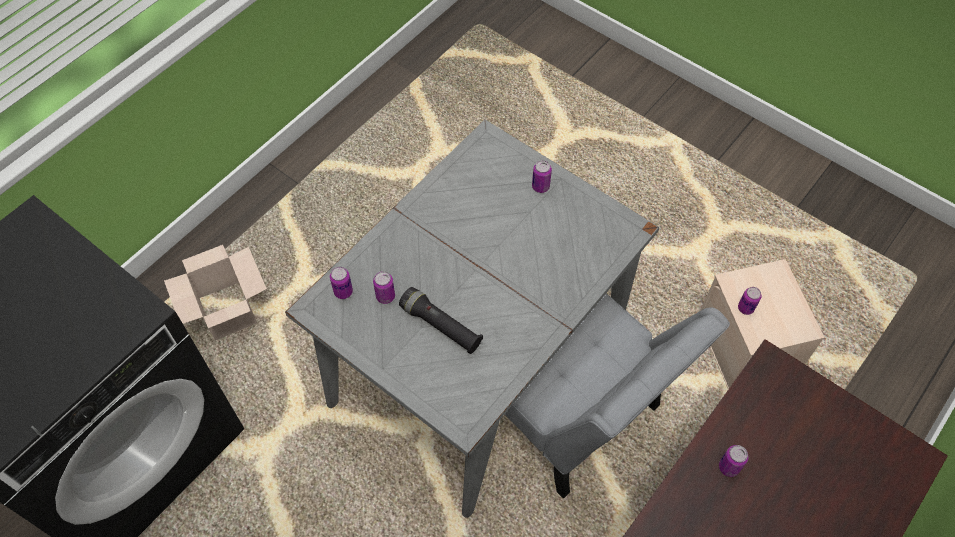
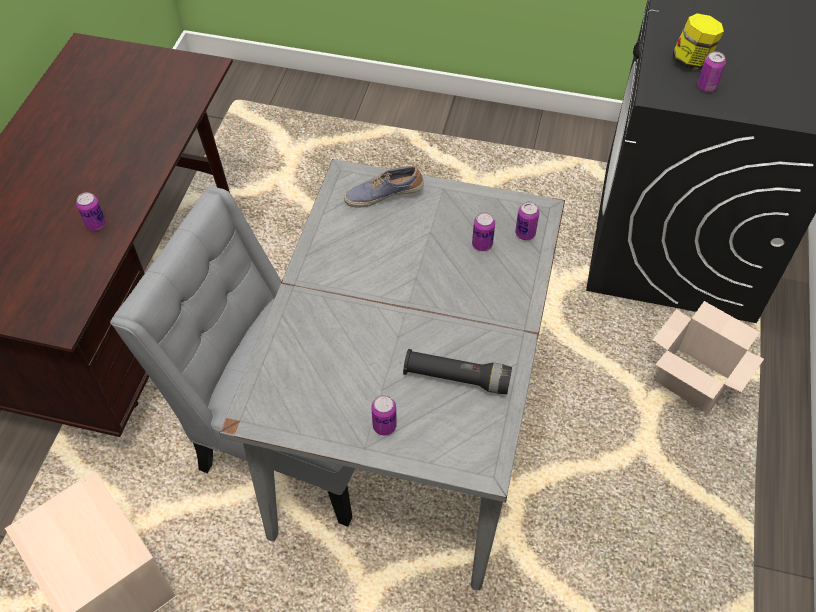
camera: 155 degrees right, 5 degrees down
black flashlight [399,287,483,354] -> black flashlight moved to [403,349,512,394]
can [738,287,762,315] -> can moved to [697,51,726,92]
none -> shoe [344,166,424,207]
none -> jar [673,13,724,70]

